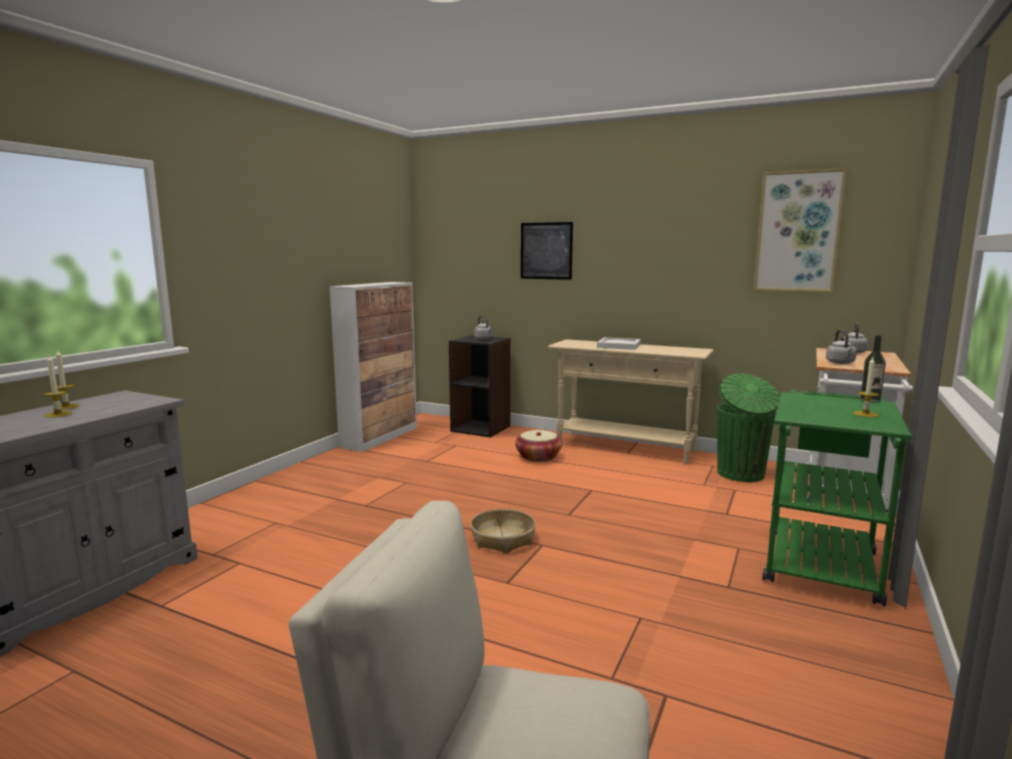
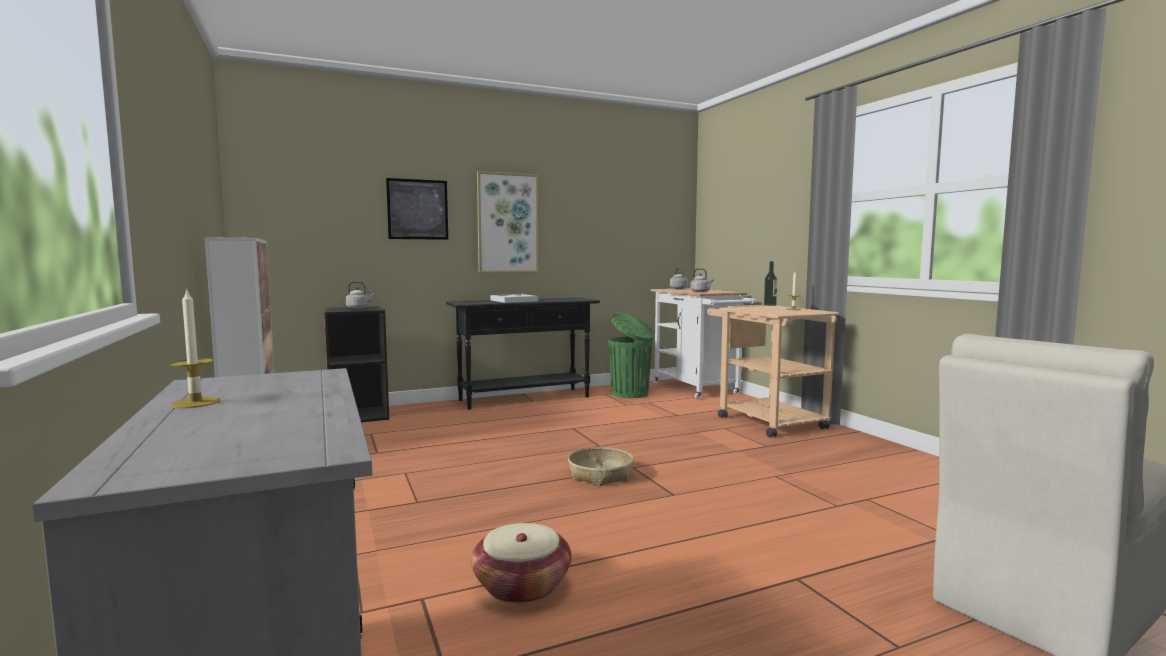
camera: 50 degrees left, 5 degrees down
candle [43,355,72,418] -> none
basket [515,430,562,462] -> basket moved to [471,523,571,604]
beige console table [548,339,714,465] -> black console table [446,297,600,410]
picture [754,168,847,292] -> picture moved to [477,171,538,273]
green cart [762,389,912,606] -> beige cart [707,305,839,437]

